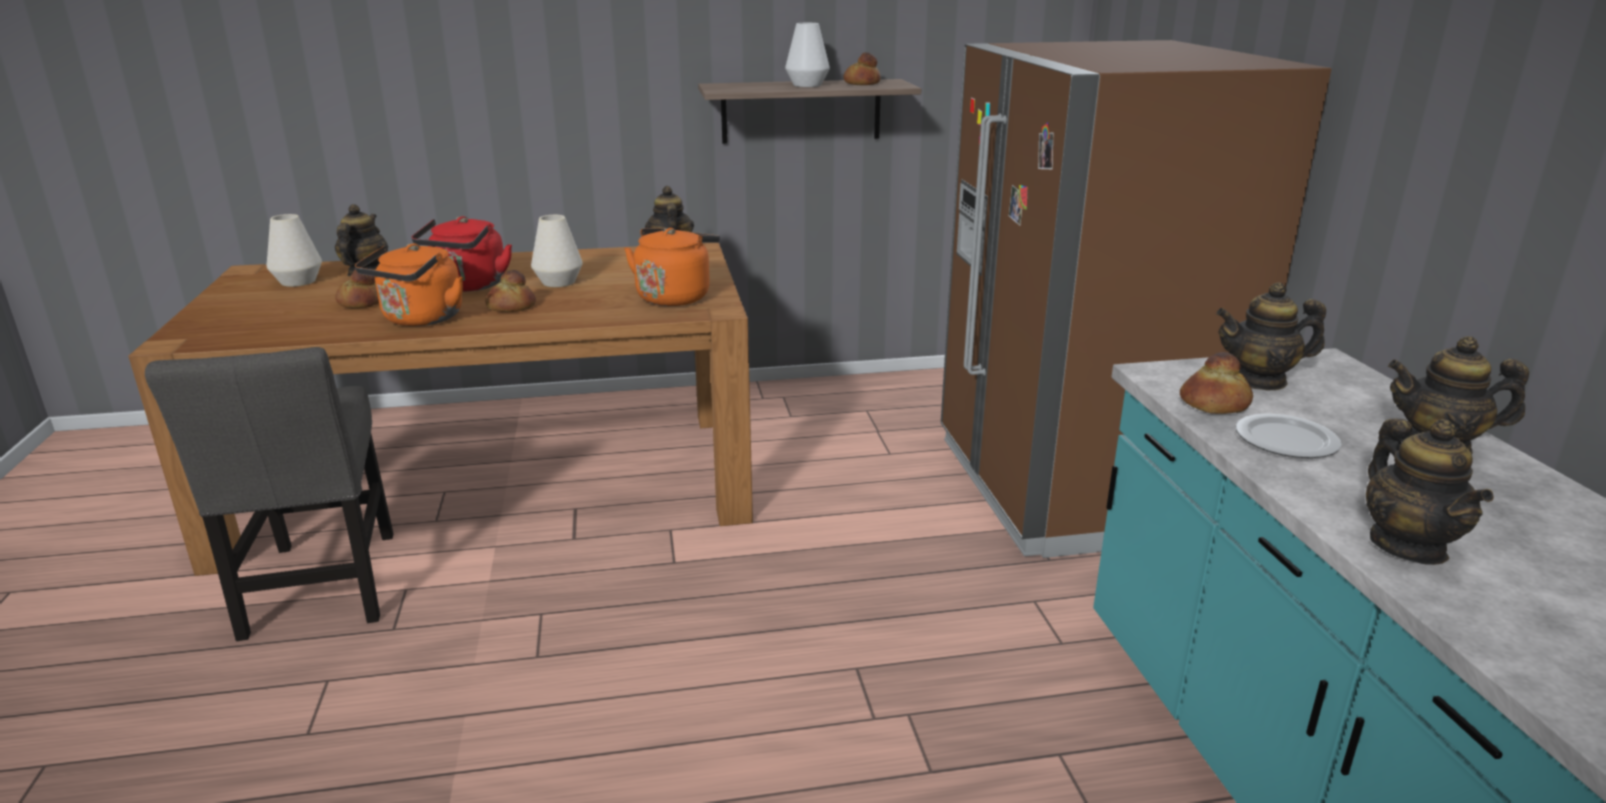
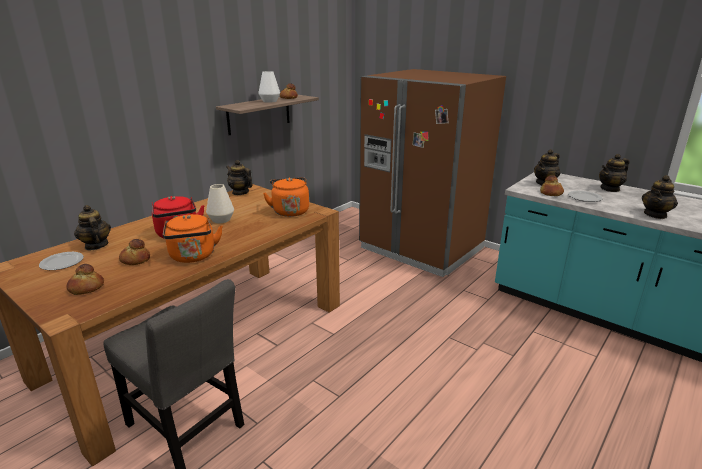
camera: 40 degrees left, 0 degrees up
white vase [266,214,322,287] -> plate [39,252,84,270]
bread [485,270,536,312] -> bread moved to [66,264,104,295]
teapot [1366,418,1494,565] -> teapot turned 90 degrees clockwise [642,175,678,219]

